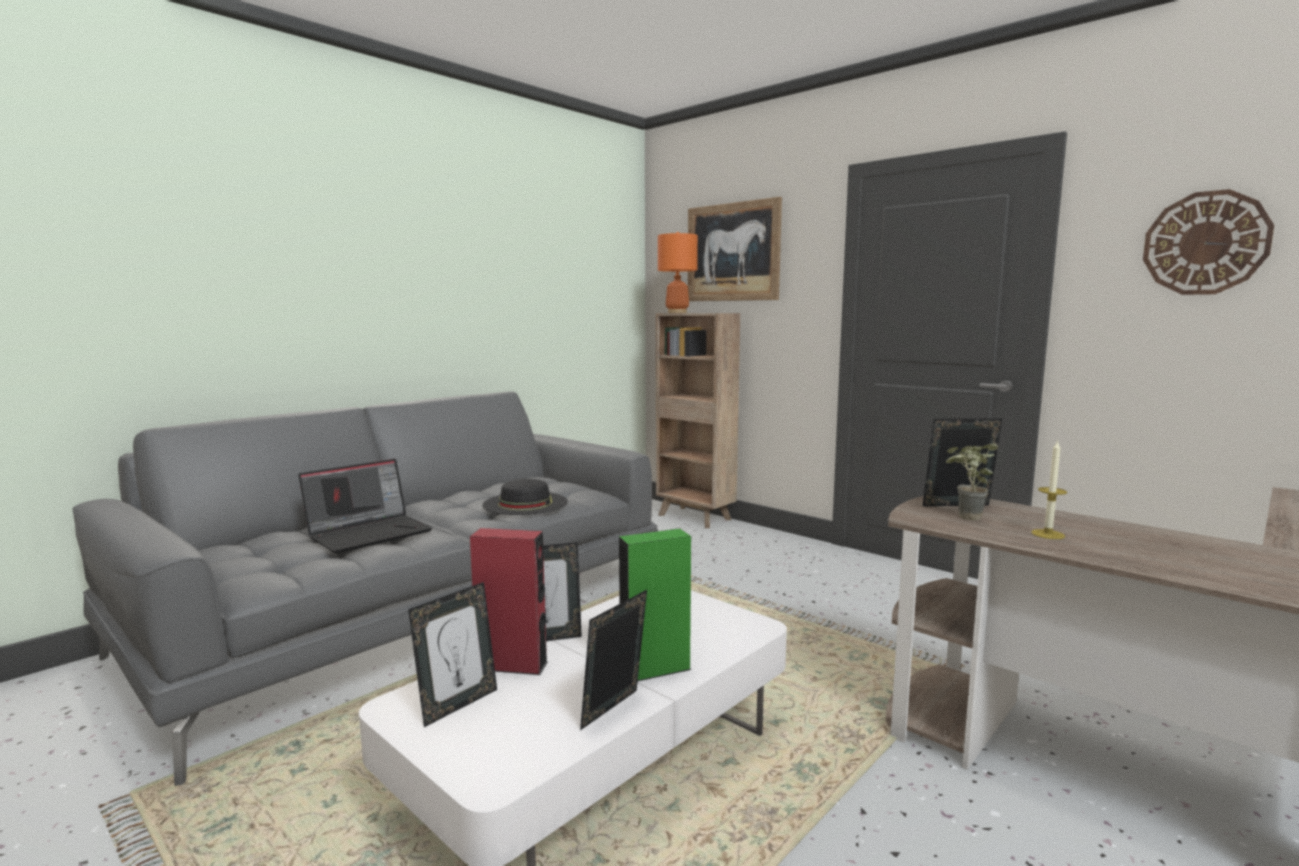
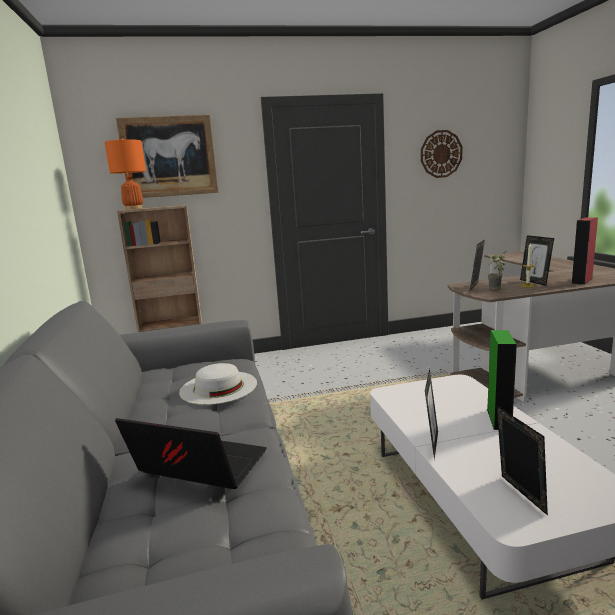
camera: 55 degrees left, 5 degrees up
laptop [298,459,432,553] -> laptop turned 60 degrees counterclockwise [115,418,267,489]
red speaker [470,528,548,675] -> red speaker moved to [571,217,598,285]
black hat [482,479,568,515] -> white hat [179,363,257,405]
picture frame [580,590,647,730] -> picture frame moved to [520,235,554,286]

